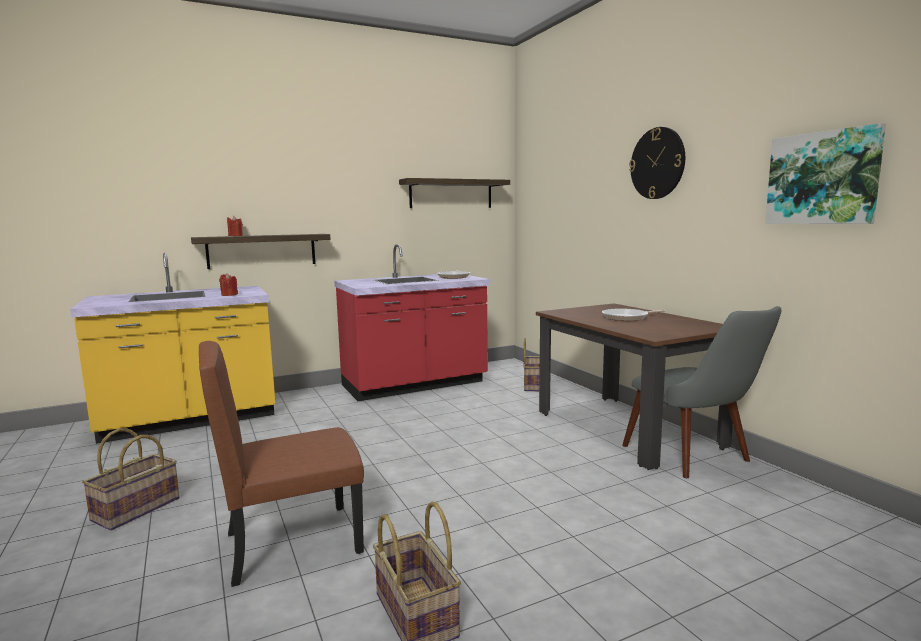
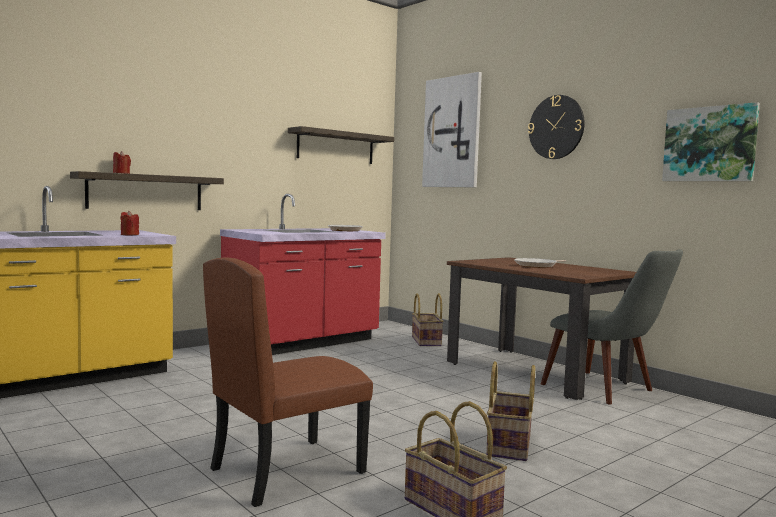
camera: 15 degrees left, 5 degrees down
basket [82,428,180,531] -> basket moved to [486,361,535,461]
none -> picture [422,72,482,187]

